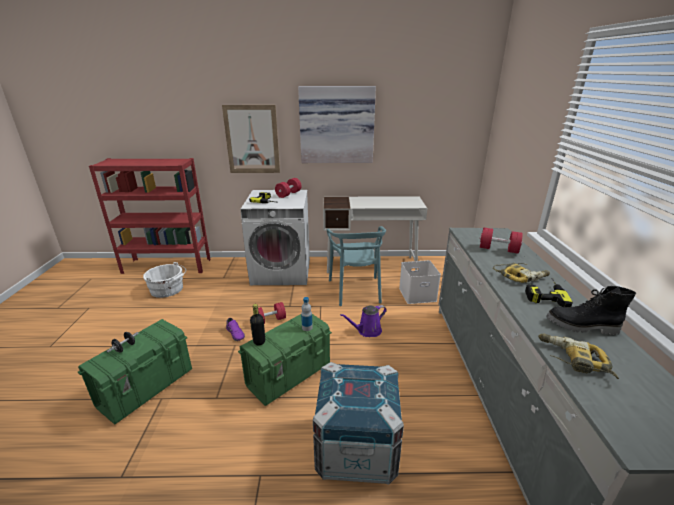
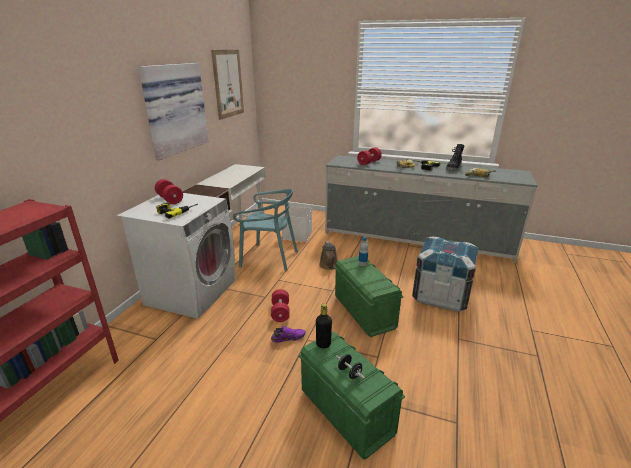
camera: 70 degrees left, 0 degrees up
white bucket [143,262,186,298] -> none
picture [222,105,280,173] -> picture moved to [211,50,244,120]
black bottle [250,304,265,346] -> black bottle moved to [316,304,332,348]
purple watering can [340,305,387,337] -> brown watering can [319,241,338,270]

